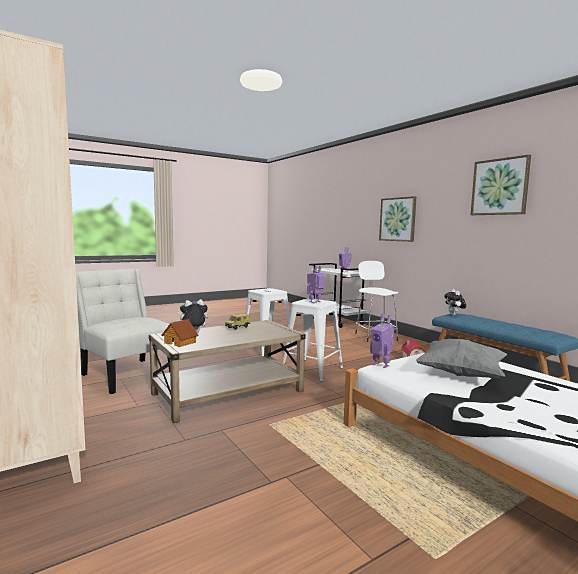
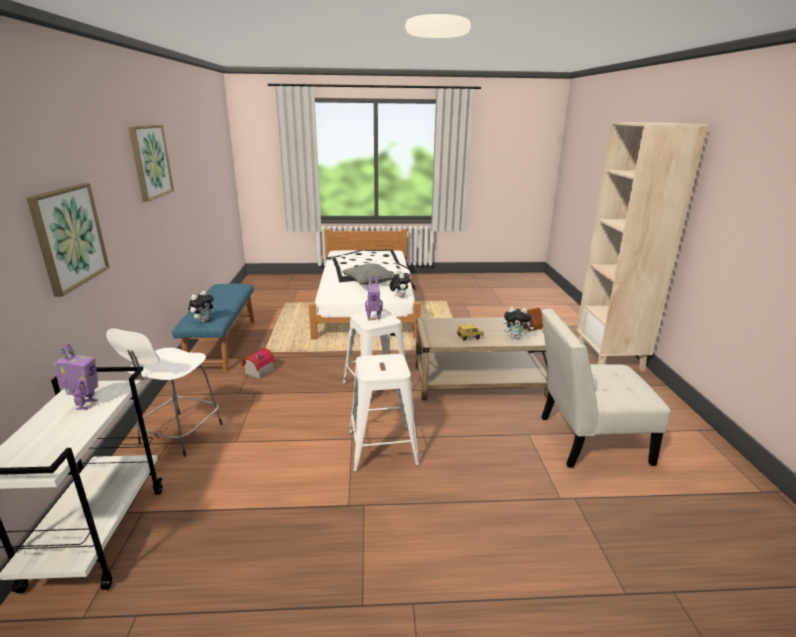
camera: 150 degrees left, 15 degrees up
white chair [76,269,170,394] -> white chair turned 105 degrees clockwise [541,309,671,468]
toy robot [370,314,394,368] -> plush toy [390,270,410,297]

